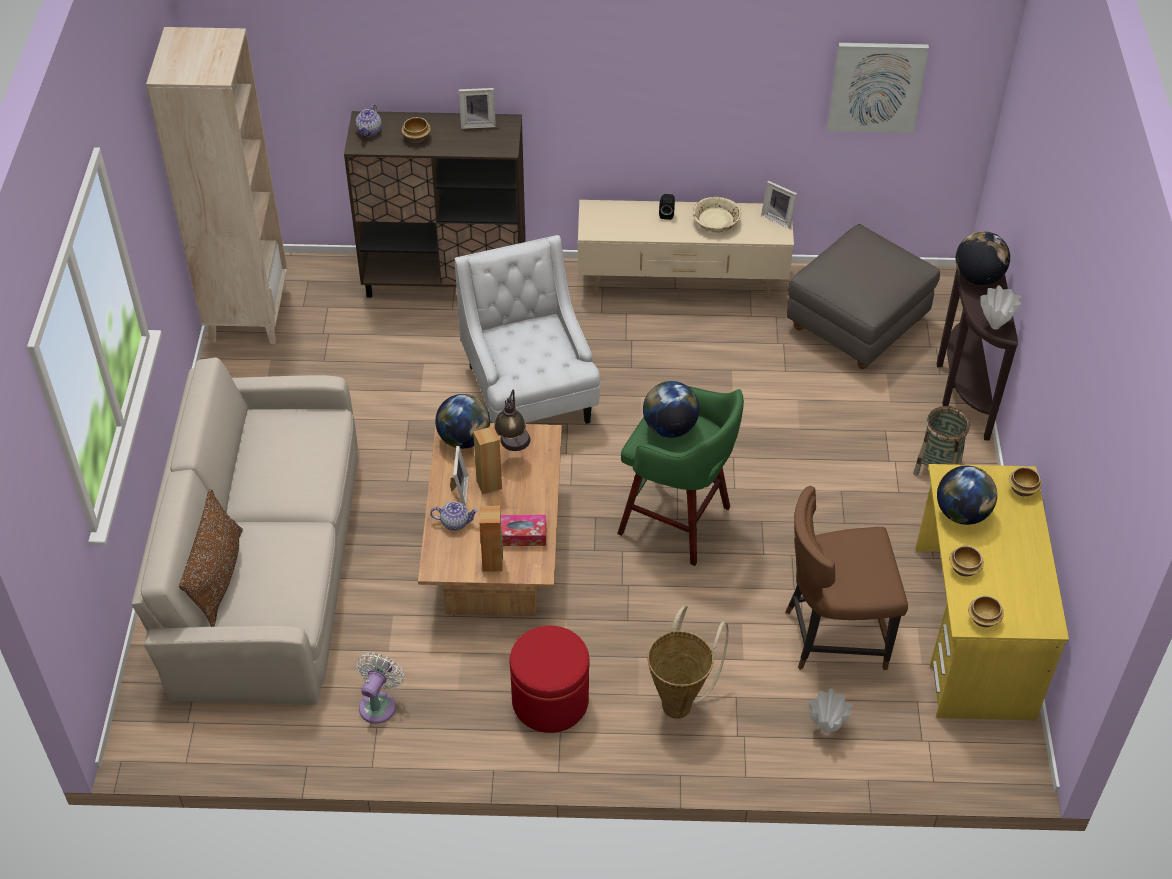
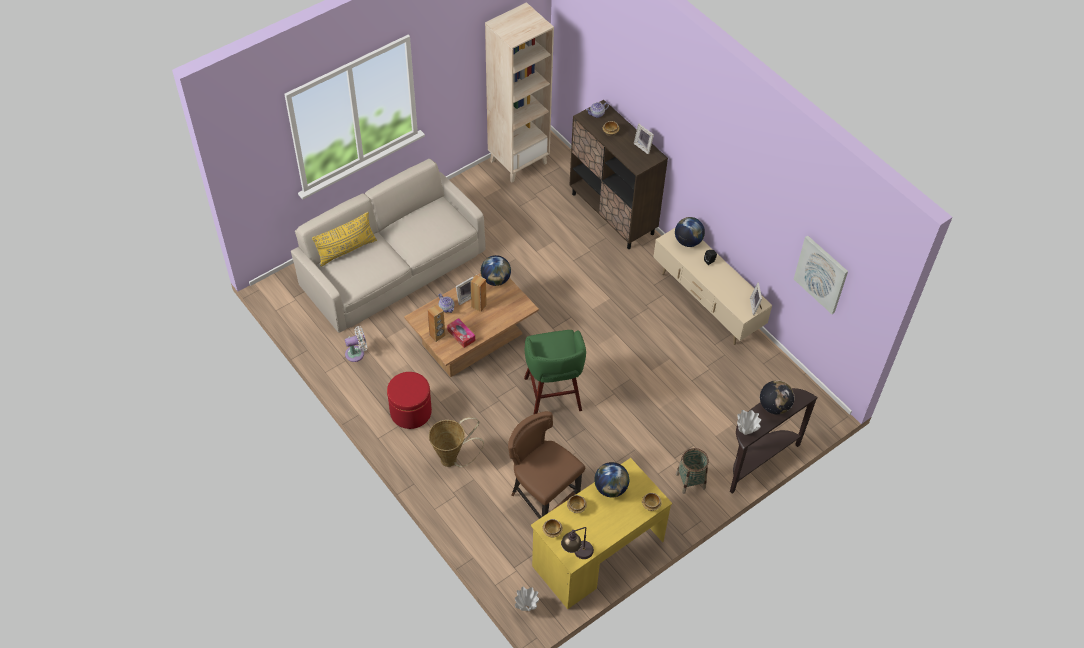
camera: 50 degrees right, 5 degrees up
brown pillow [179,489,243,627] -> yellow pillow [312,212,377,267]
white armchair [454,235,600,424] -> none
table lamp [494,389,530,451] -> table lamp moved to [561,527,594,559]
globe [643,381,699,438] -> globe moved to [675,217,705,247]
beige bowl [693,196,741,232] -> none
grey ottoman [787,224,940,369] -> none
white vase [809,688,853,733] -> white vase moved to [515,587,539,611]

